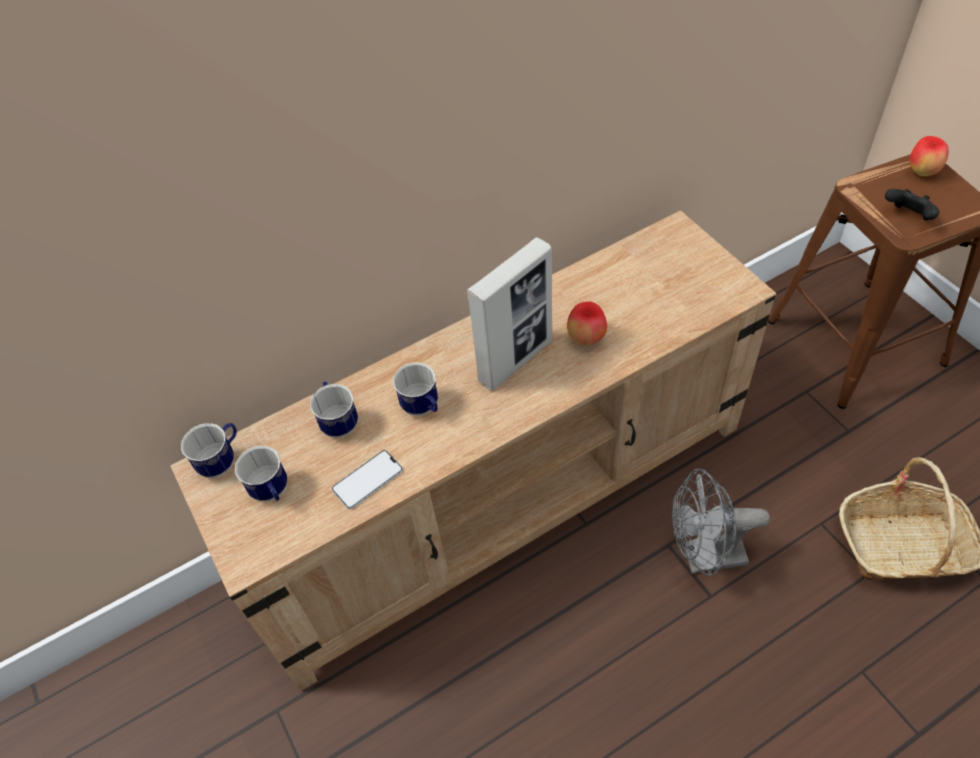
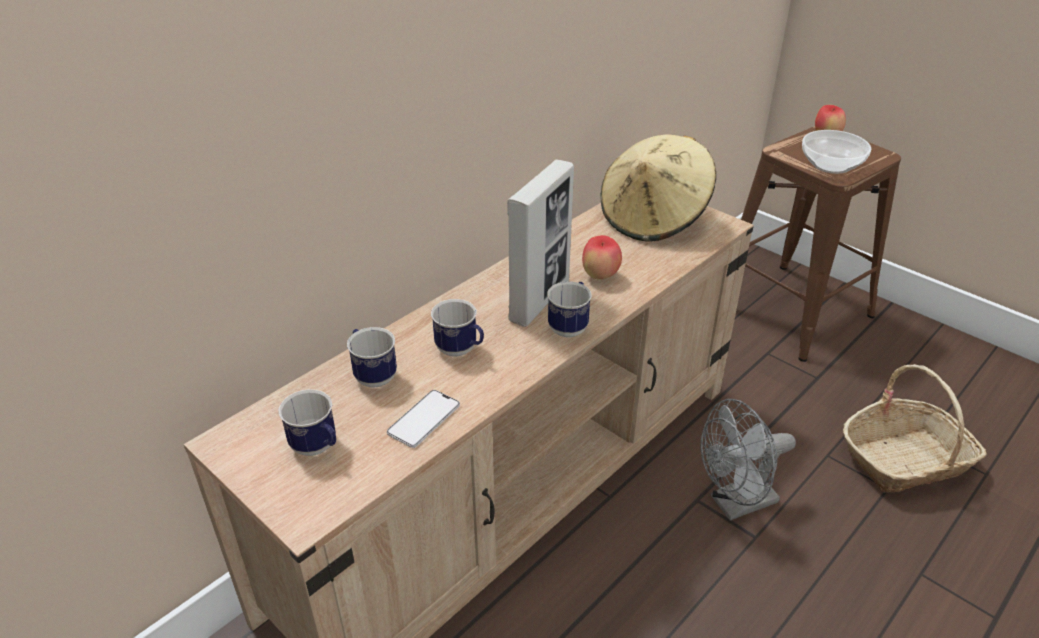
camera: 20 degrees left, 15 degrees down
mug [181,423,237,478] -> mug moved to [547,281,592,338]
black game controller [885,189,940,220] -> bowl [802,130,871,174]
none -> beige hat [600,135,716,242]

